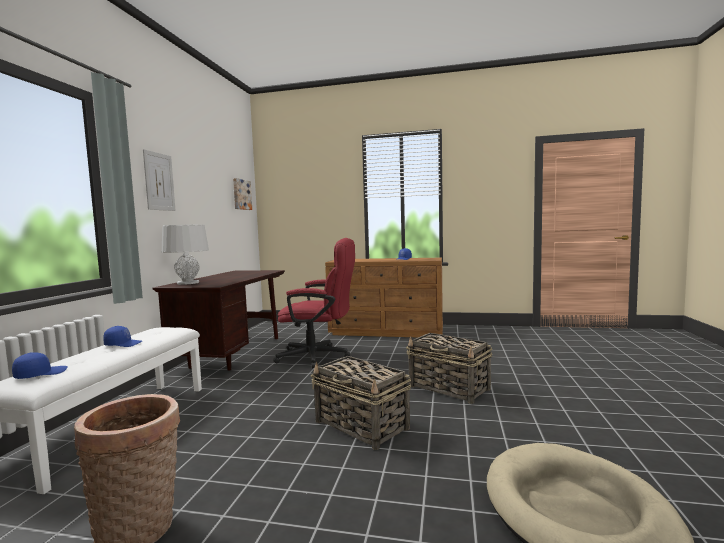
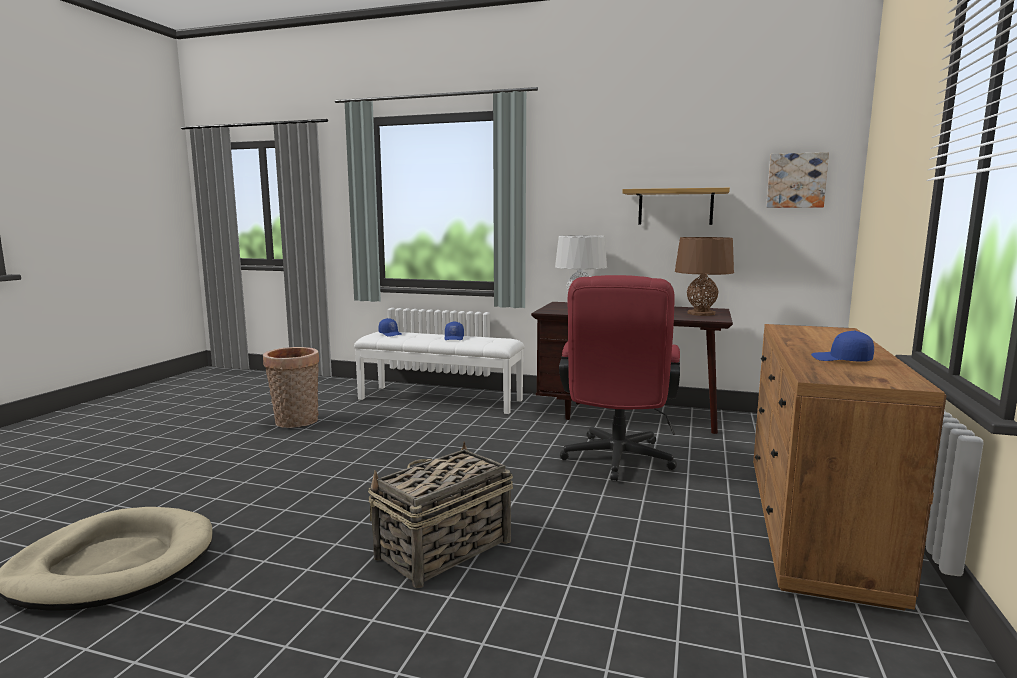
camera: 95 degrees right, 5 degrees up
picture [143,149,176,211] -> none
basket [311,356,411,450] -> none
none -> shelf [622,188,730,225]
none -> brown table lamp [675,237,734,316]

